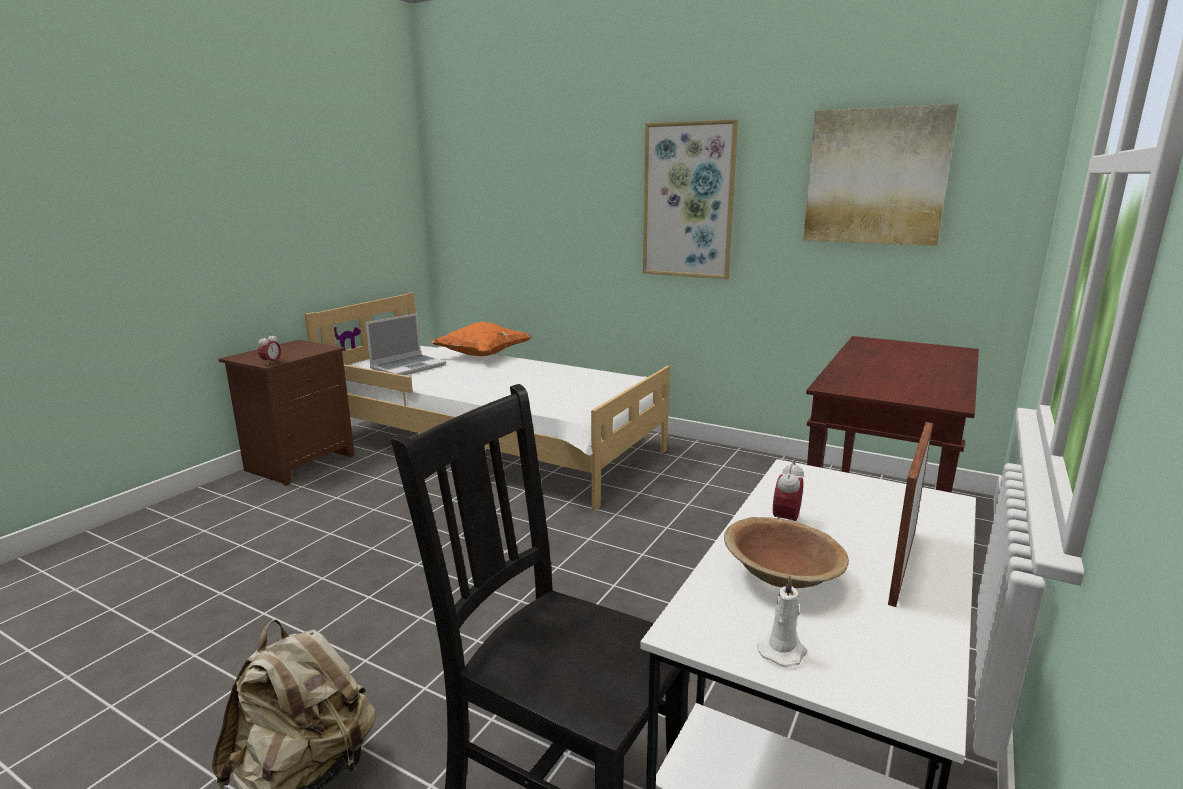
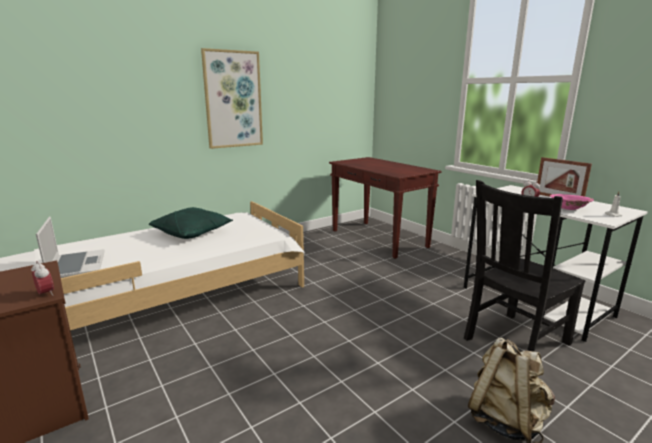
camera: 65 degrees left, 0 degrees up
orange pillow [431,322,533,356] -> none
brown bowl [724,517,849,588] -> pink bowl [550,194,594,210]
picture [803,104,959,246] -> none
none -> green pillow [149,207,233,239]

